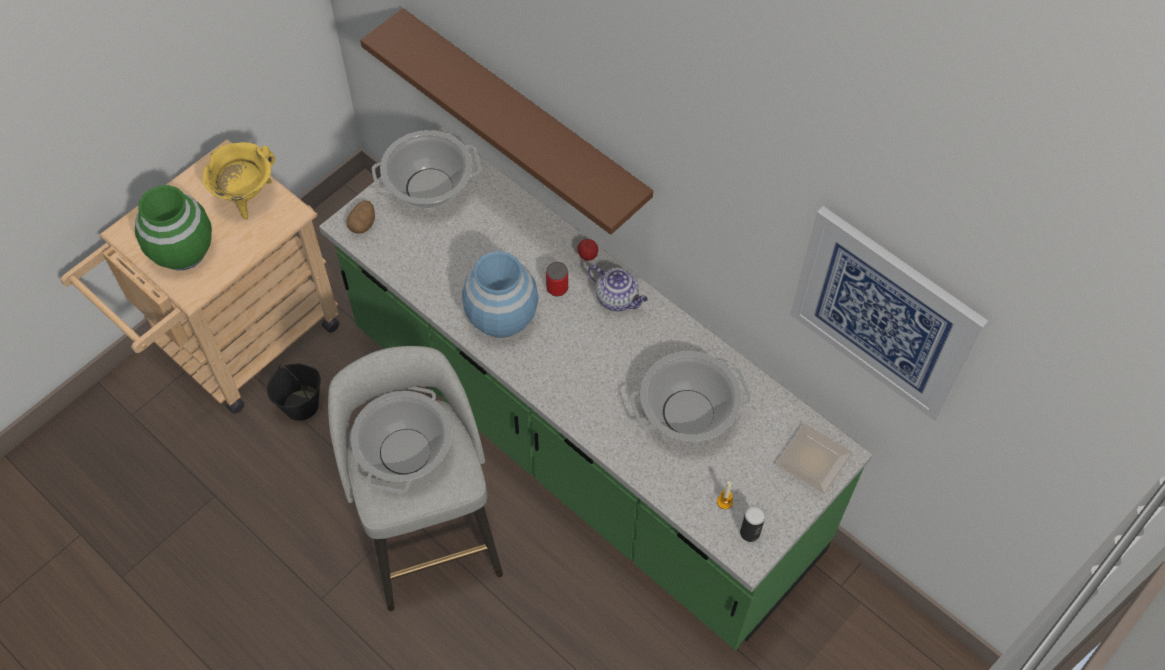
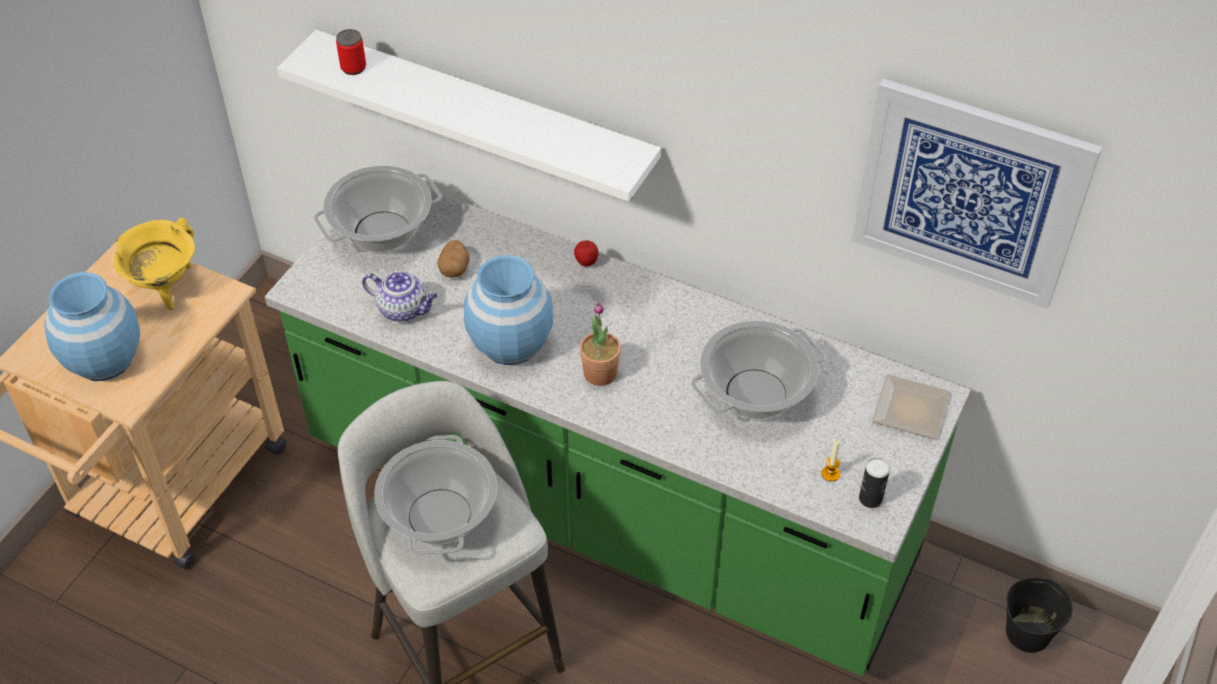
camera: 15 degrees left, 10 degrees down
green vase [135,185,212,271] -> blue vase [44,272,140,381]
black bucket [267,364,321,421] -> black bucket moved to [1006,578,1073,653]
potato [346,200,375,234] -> potato moved to [437,240,469,278]
brown shelf [360,8,653,235] -> white shelf [277,30,661,201]
can [546,262,568,296] -> can moved to [336,29,366,75]
teapot [588,265,648,312] -> teapot moved to [362,271,438,322]
none -> potted plant [580,302,621,386]

